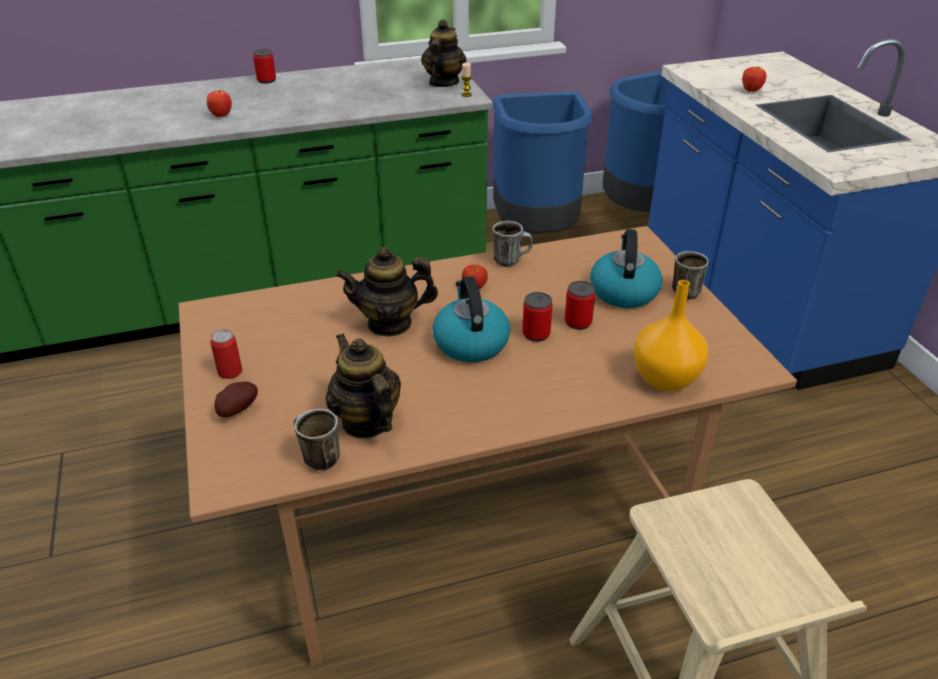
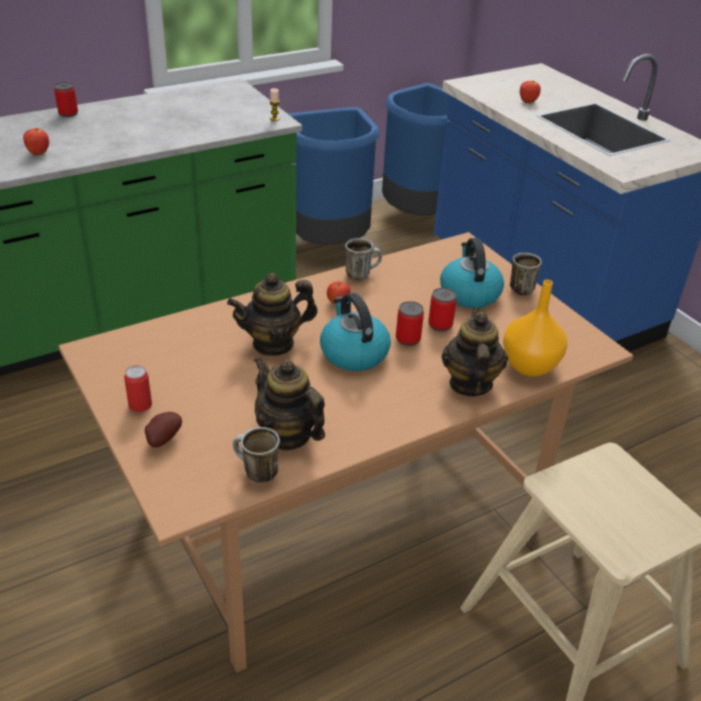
camera: 15 degrees left, 0 degrees up
teapot [421,19,467,87] -> teapot moved to [442,307,508,397]

